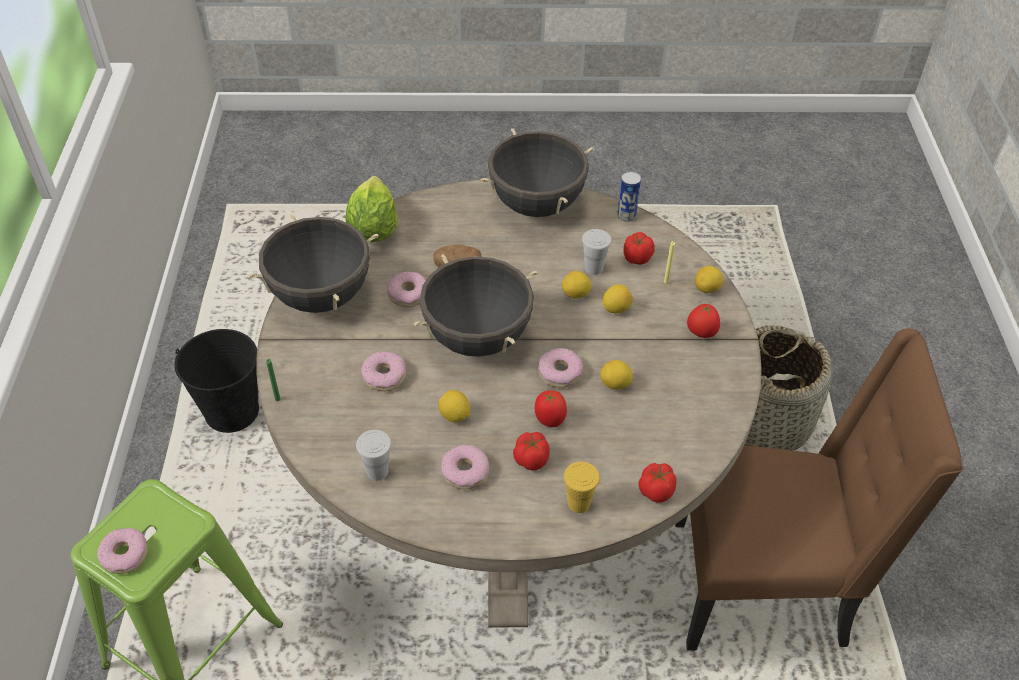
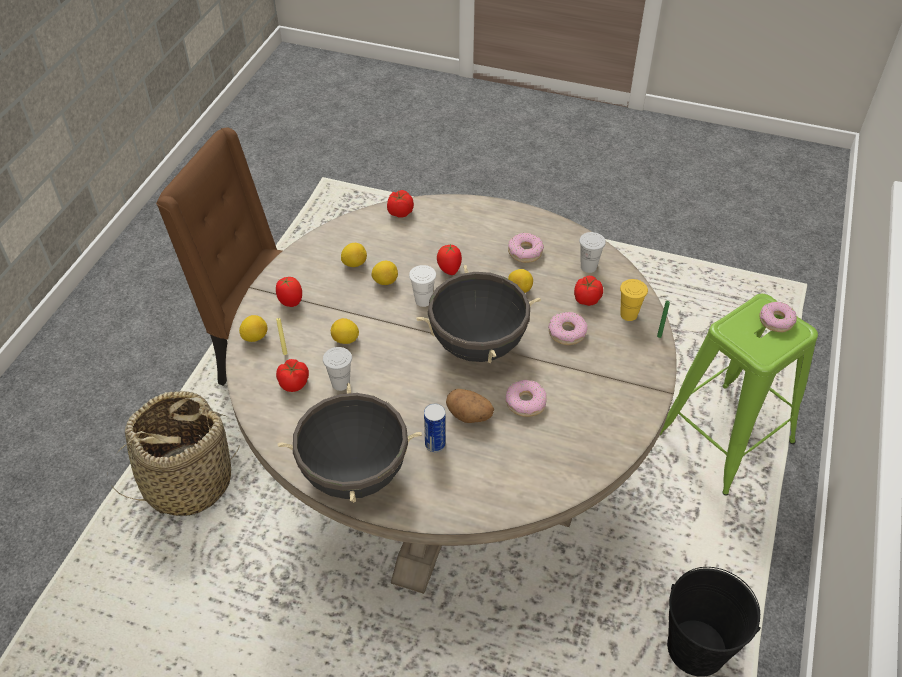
camera: 160 degrees left, 0 degrees up
black cooking pot [247,213,379,313] -> none
lettuce [346,176,398,242] -> none
tomato [513,432,550,471] -> tomato moved to [574,276,603,306]
donut [538,348,583,388] -> white cup [409,265,436,307]
lemon [562,271,592,298] -> lemon moved to [341,243,367,267]
yellow cup [564,462,600,513] -> yellow cup moved to [620,279,648,321]
can [617,172,641,222] -> can moved to [424,404,446,452]

